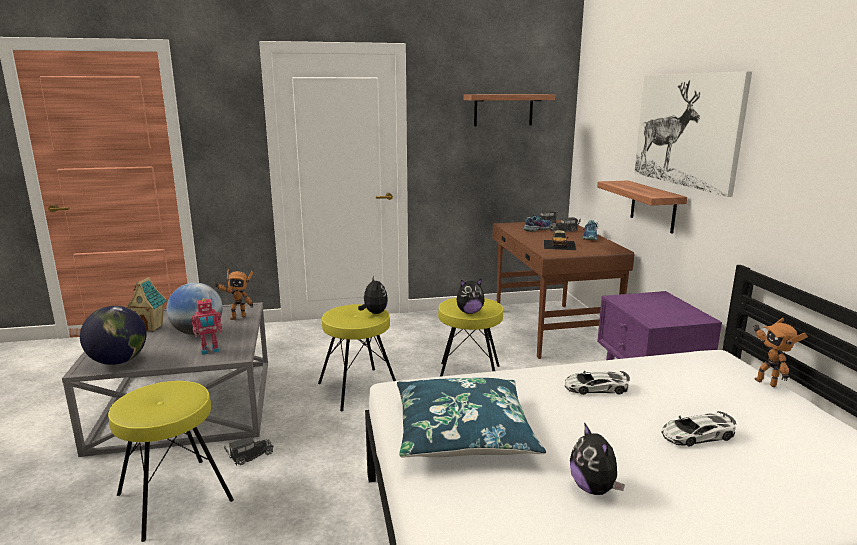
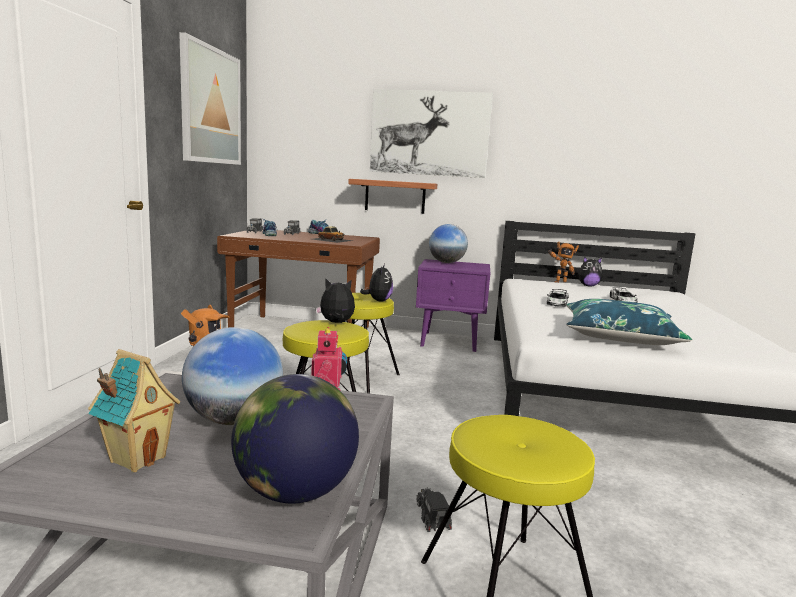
camera: 70 degrees left, 5 degrees down
shelf [463,94,555,126] -> picture [179,32,241,165]
plush toy [570,422,625,495] -> plush toy moved to [579,257,603,286]
none -> globe [429,224,468,263]

